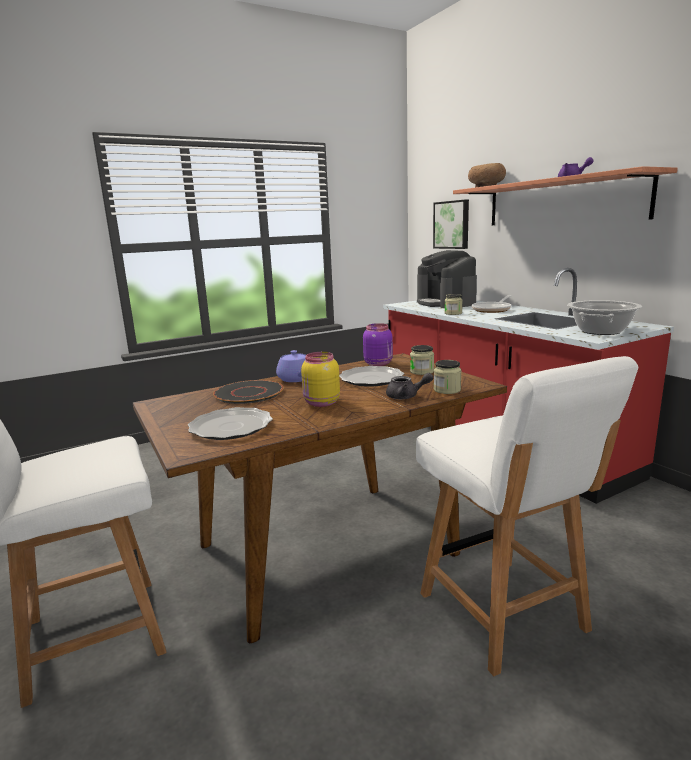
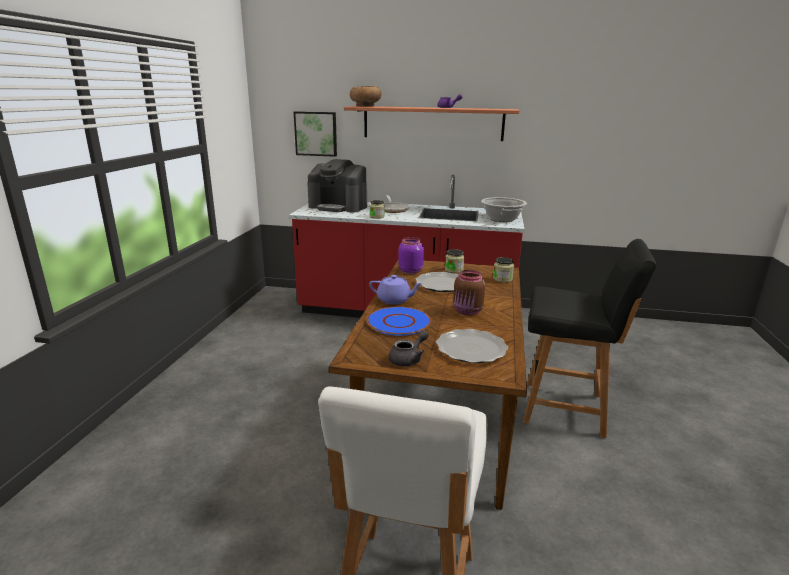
camera: 50 degrees left, 5 degrees up
black plate [213,380,284,404] -> blue plate [367,306,431,336]
yellow jar [301,352,340,407] -> brown jar [453,270,485,315]
grey teapot [386,373,433,399] -> grey teapot moved to [389,330,429,366]
white chair [416,356,638,676] -> black chair [523,239,656,438]

